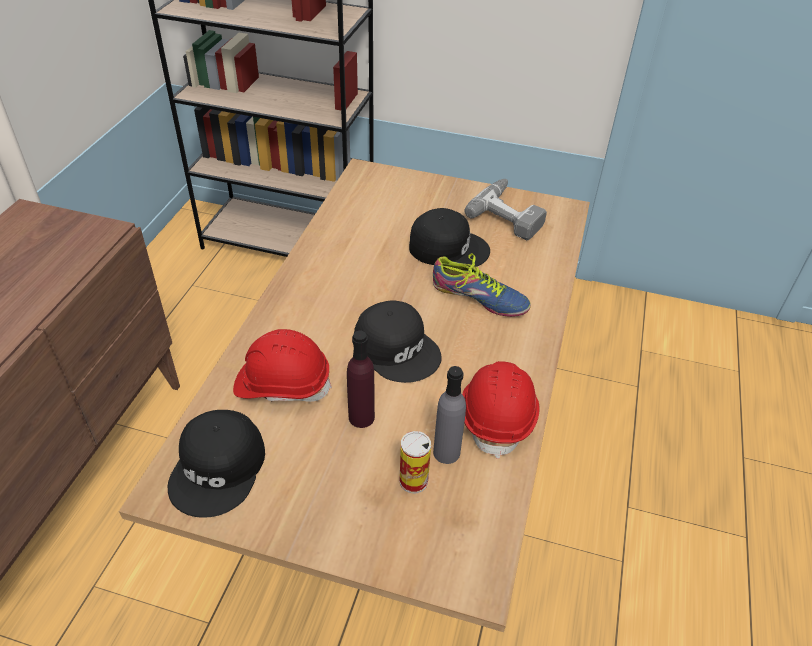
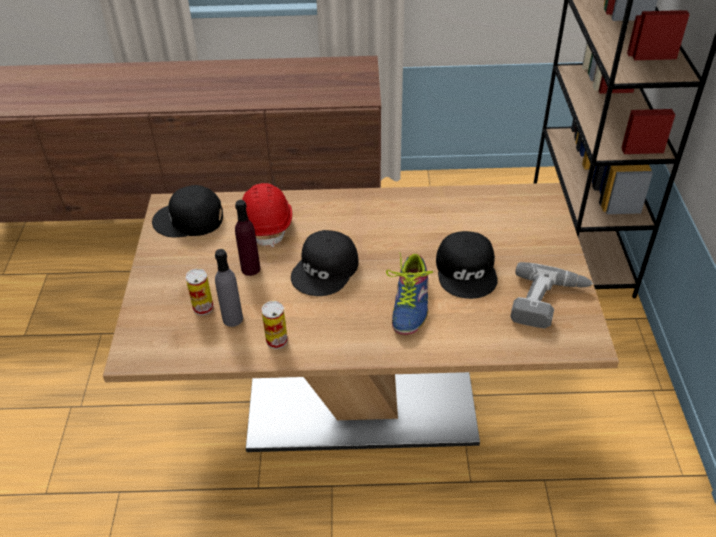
camera: 75 degrees right, 0 degrees up
red hard hat [462,361,540,459] -> can [261,301,288,349]

